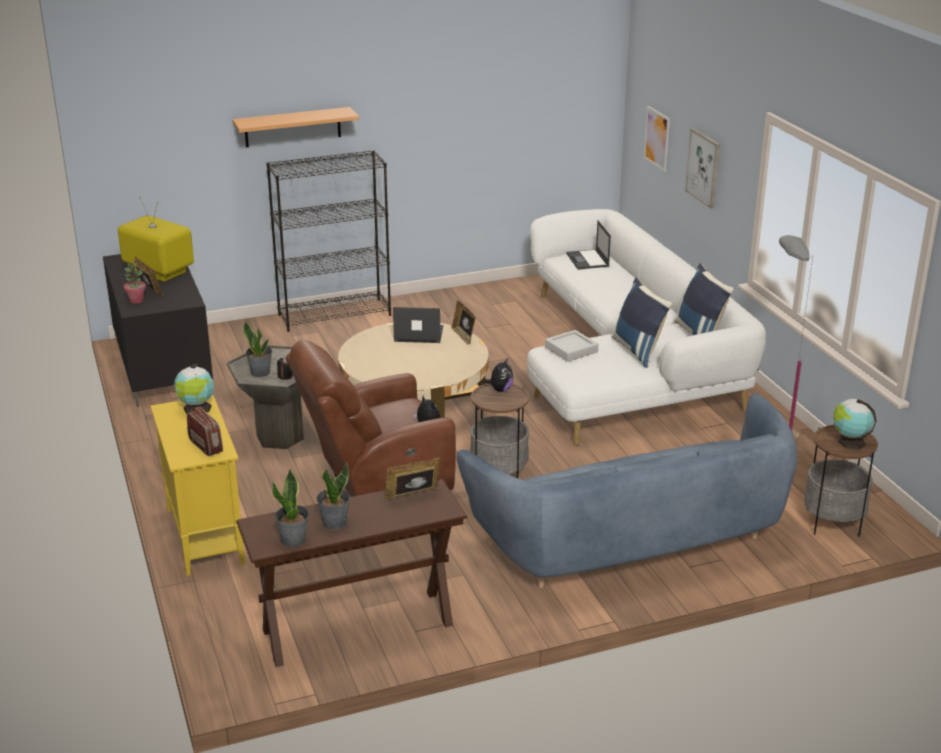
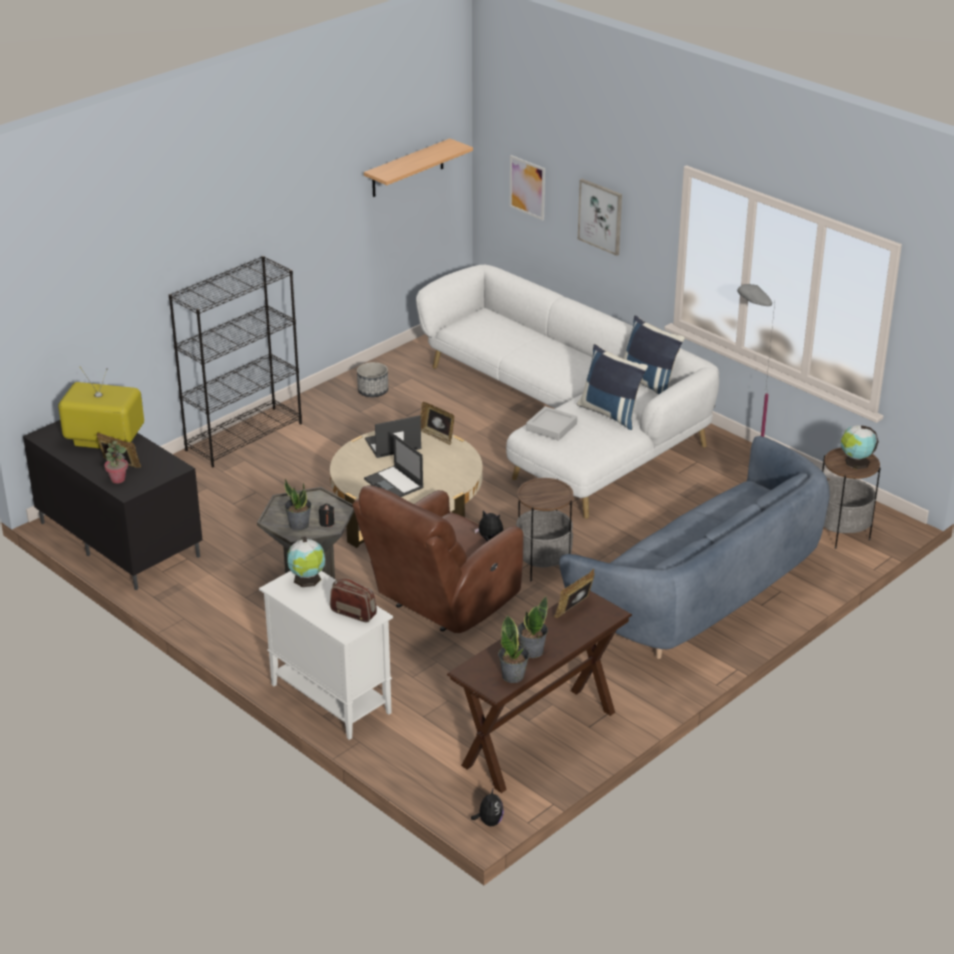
camera: 25 degrees left, 5 degrees up
yellow cabinet [151,395,245,576] -> white cabinet [259,571,393,740]
shelf [232,107,359,147] -> shelf moved to [364,138,473,197]
plush toy [484,358,513,392] -> plush toy moved to [471,787,504,826]
laptop [566,220,611,269] -> laptop moved to [364,434,424,497]
none -> planter [357,362,388,397]

